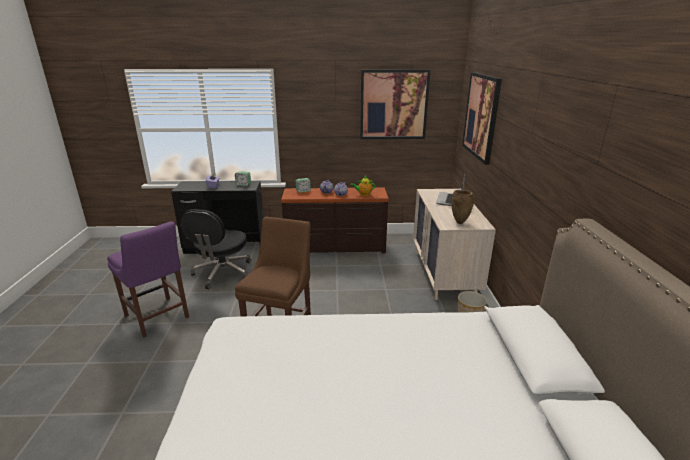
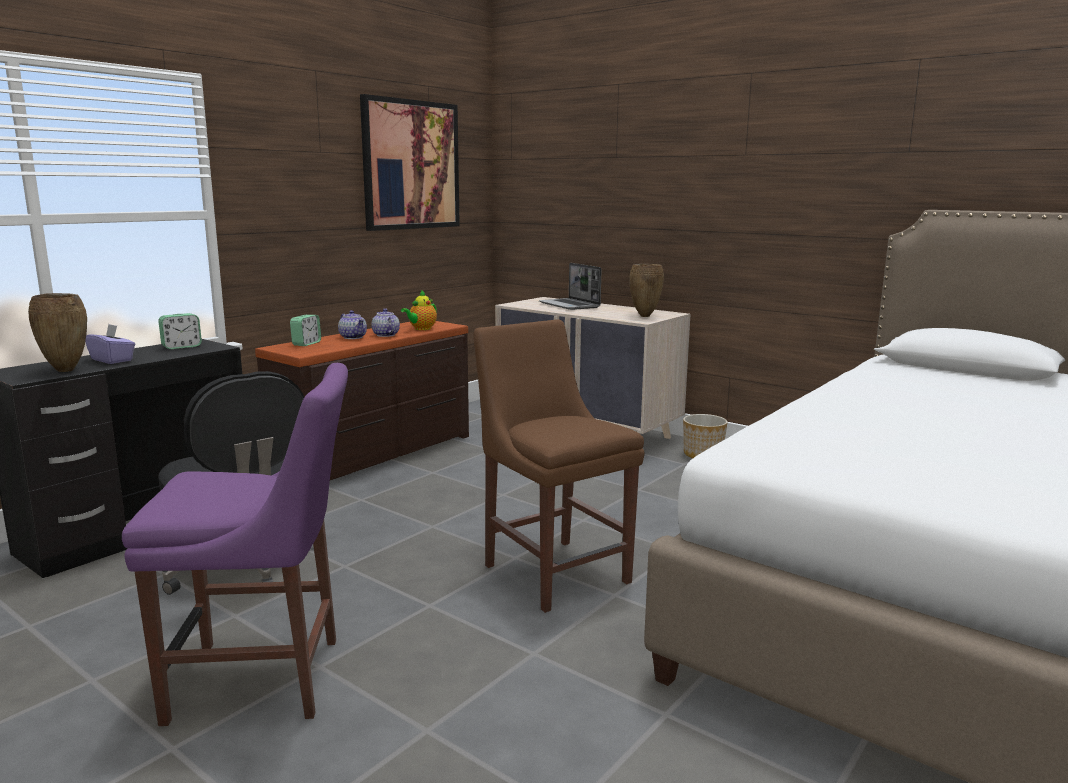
camera: 50 degrees left, 10 degrees down
picture [462,72,502,165] -> none
none -> brown vase [28,293,87,372]

